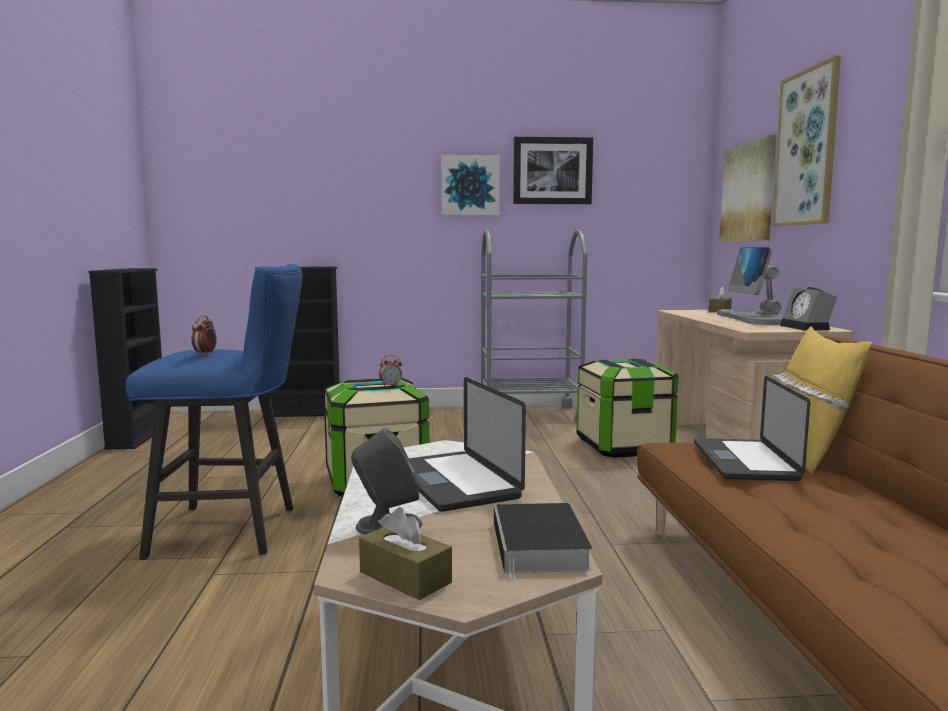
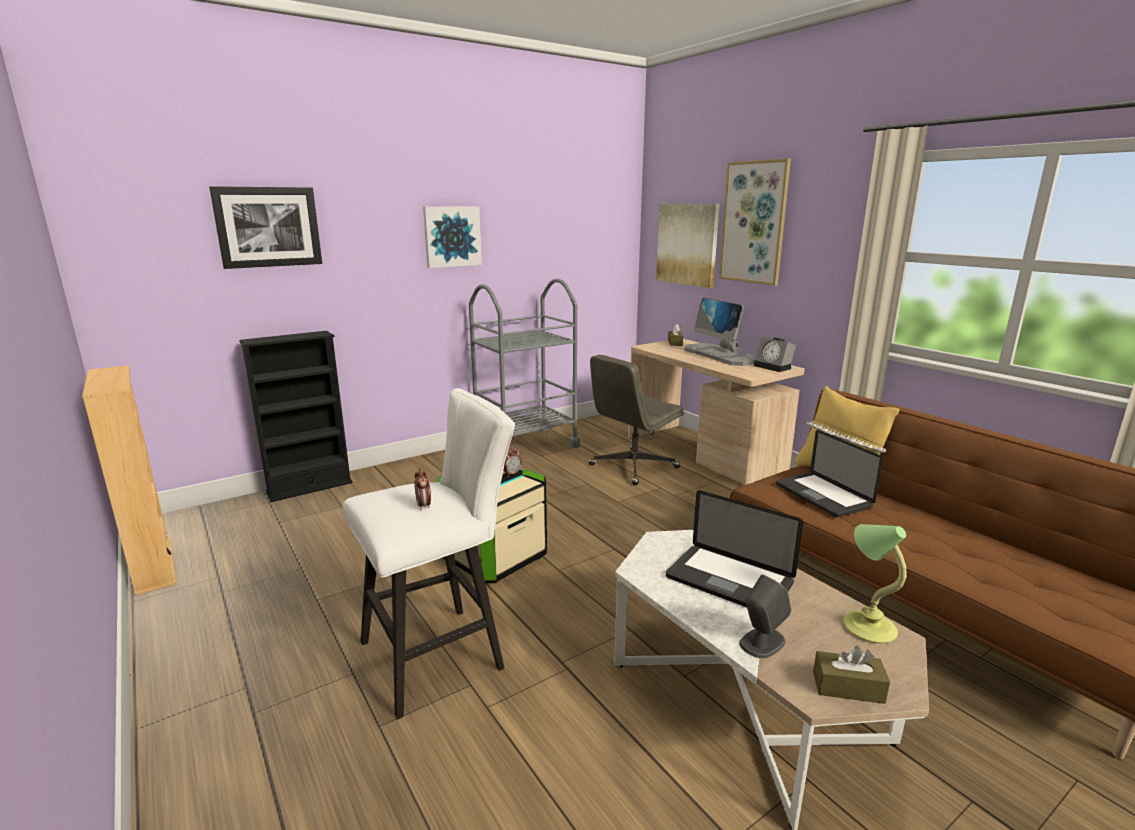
camera: 30 degrees left, 10 degrees up
black bookcase [88,268,169,449] -> beige bookcase [82,365,177,596]
blue stool [126,264,303,560] -> white stool [342,388,515,720]
book [494,503,592,584] -> table lamp [843,524,906,643]
picture [513,137,593,204] -> picture moved to [209,186,322,269]
storage box [577,358,678,458] -> grey office chair [589,355,684,485]

